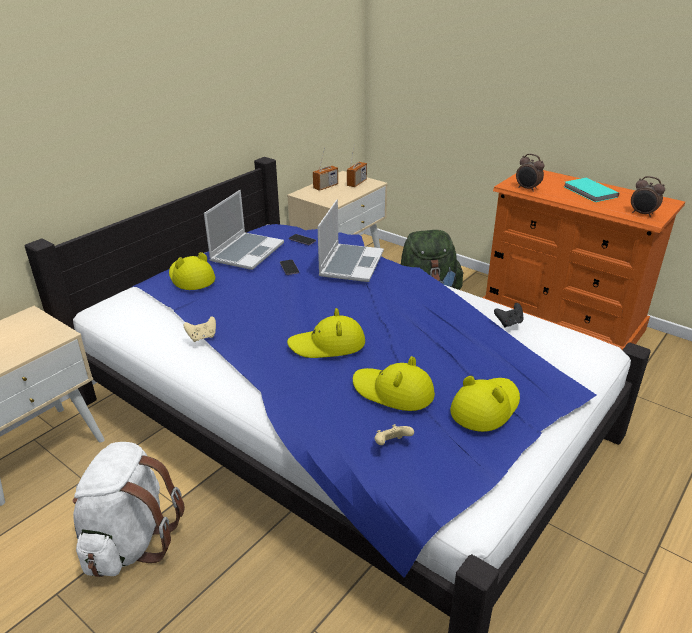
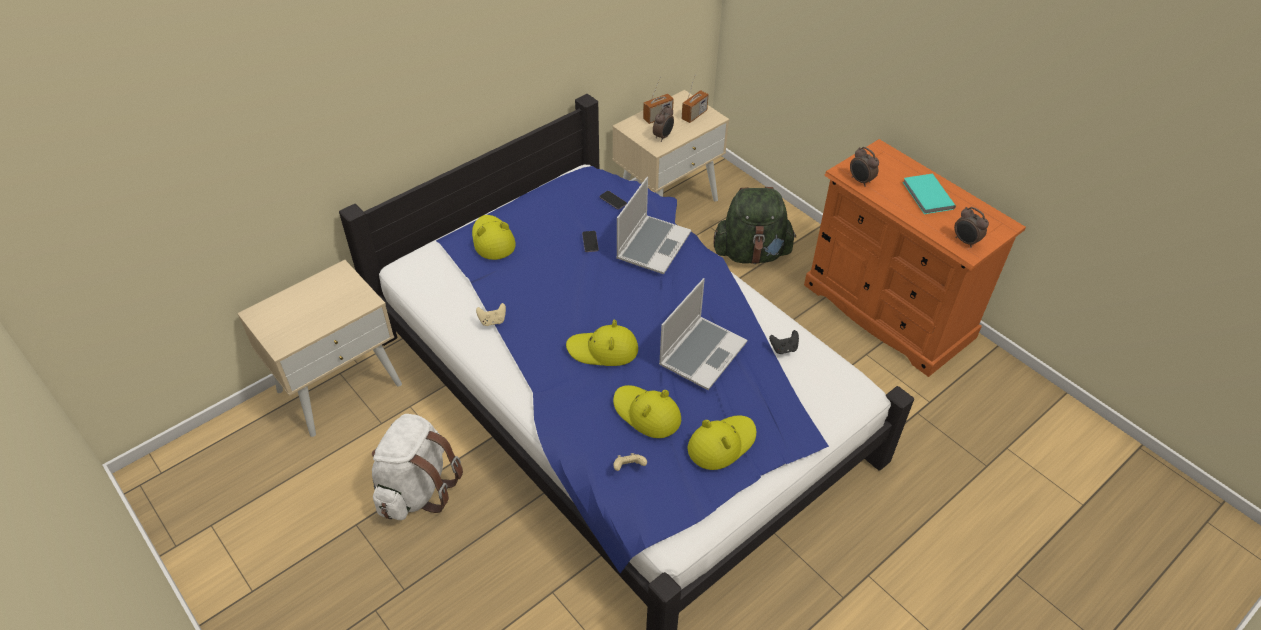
camera: 10 degrees right, 15 degrees up
laptop [204,190,284,270] -> laptop moved to [659,278,747,390]
none -> alarm clock [653,105,674,142]

